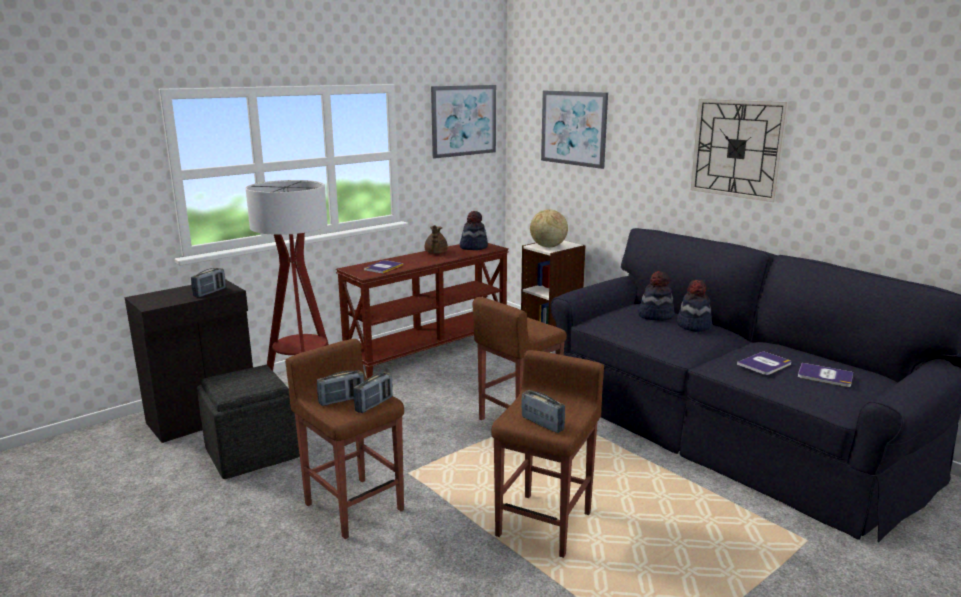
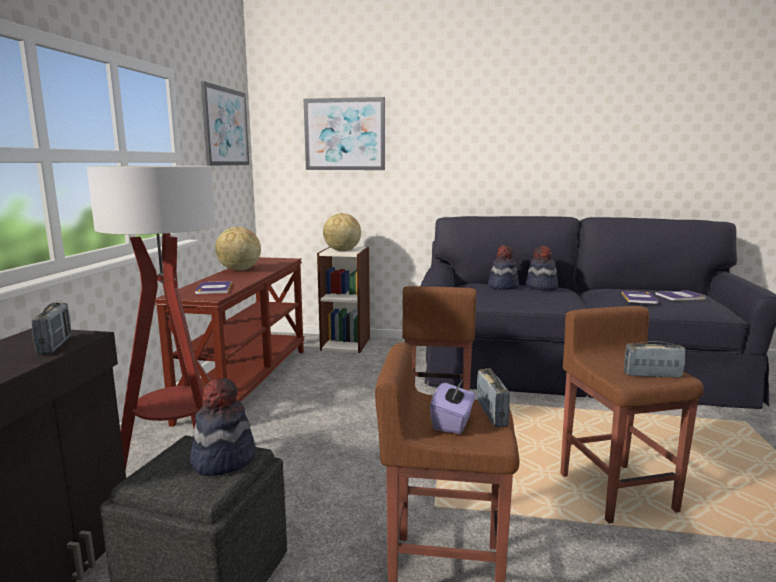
camera: 40 degrees left, 5 degrees down
radio [317,370,364,406] -> purple tissue box [430,380,475,434]
brown teapot [425,225,448,254] -> globe [215,227,261,271]
hat [460,211,488,250] -> hat moved to [190,378,256,476]
wall clock [691,99,789,202] -> none

